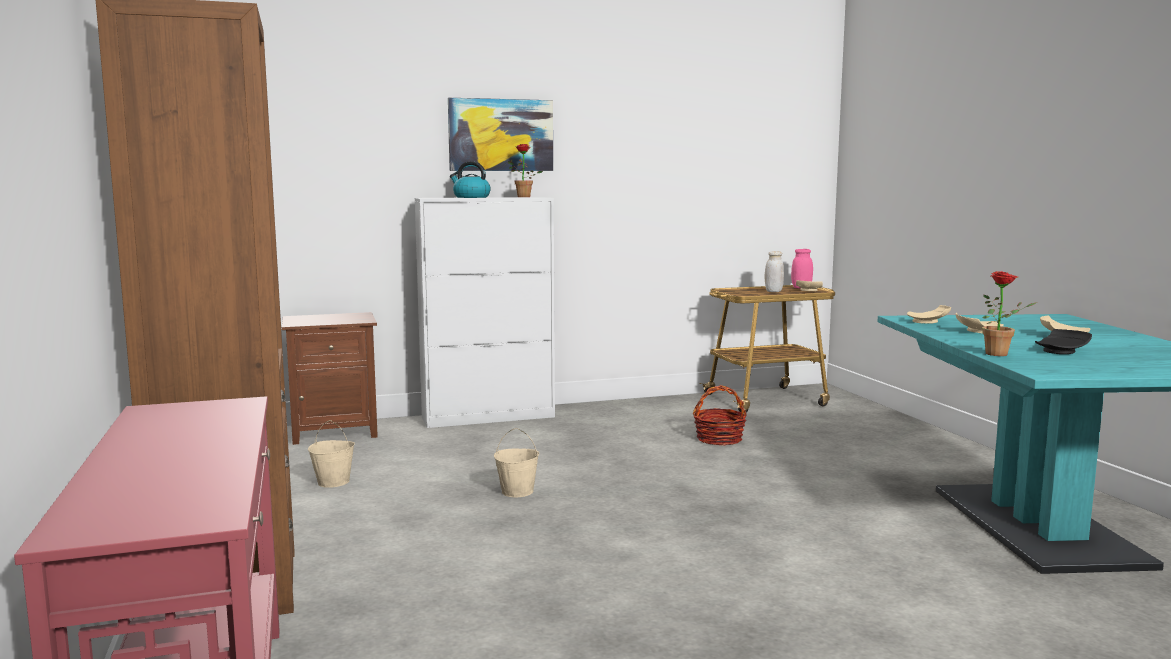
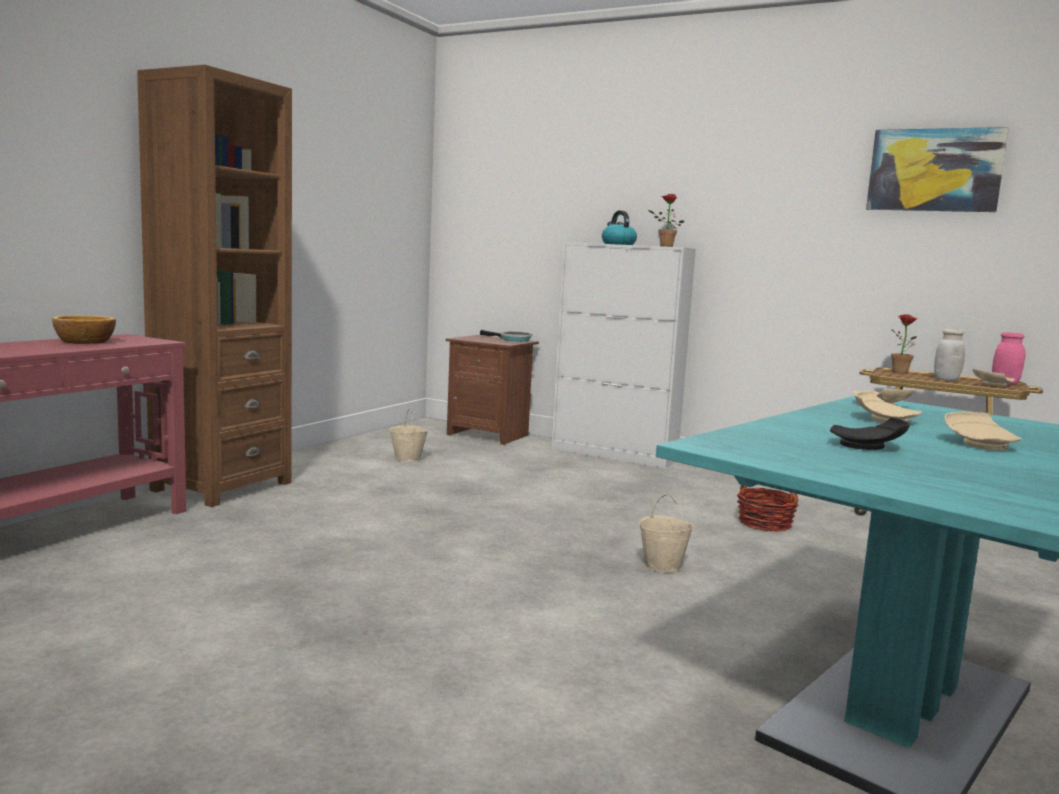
camera: 45 degrees right, 0 degrees up
picture [448,98,553,171] -> picture moved to [866,127,1009,212]
beige bucket [494,428,539,497] -> beige bucket moved to [639,494,694,572]
potted plant [982,271,1038,356] -> potted plant moved to [891,314,918,374]
none -> bowl [52,315,116,344]
none -> frying pan [480,330,532,342]

